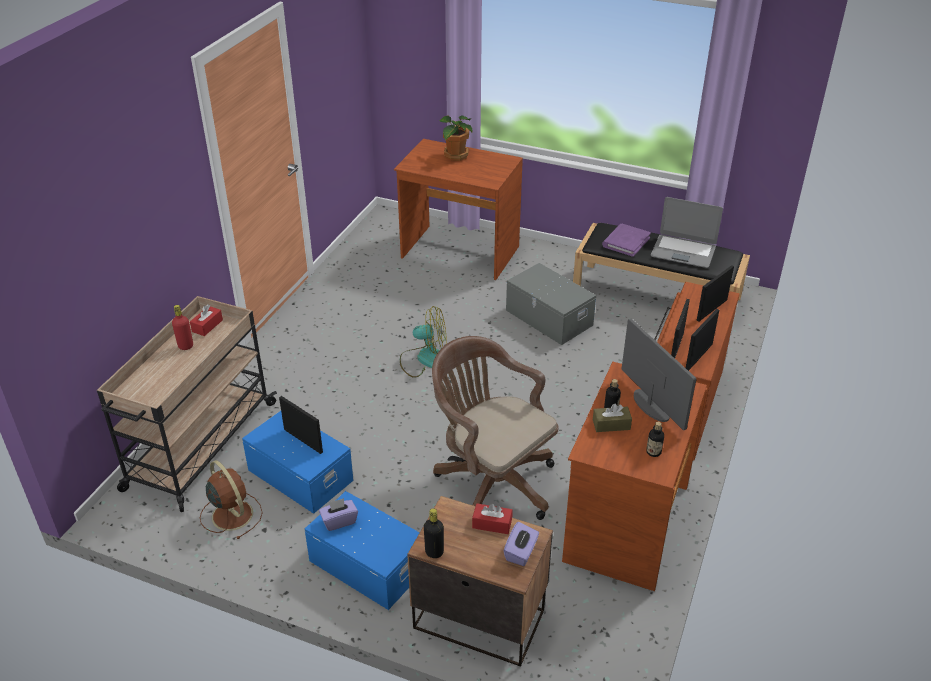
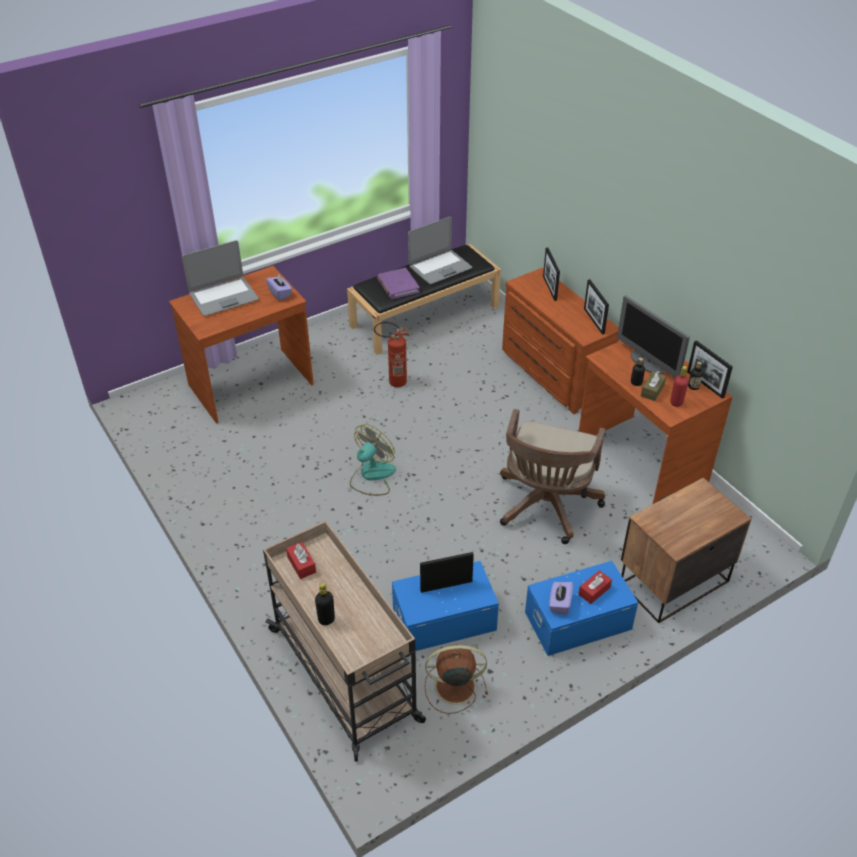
camera: 55 degrees left, 5 degrees up
red bottle [172,305,193,350] -> red bottle moved to [670,366,689,407]
black bottle [424,508,444,558] -> black bottle moved to [315,583,335,625]
brown office chair [432,336,559,520] -> brown office chair turned 60 degrees counterclockwise [500,409,605,544]
potted plant [439,115,473,161] -> laptop [182,240,259,316]
red tissue box [472,504,512,534] -> red tissue box moved to [578,570,612,604]
purple tissue box [504,522,539,566] -> purple tissue box moved to [266,274,292,301]
grey storage box [506,263,596,345] -> fire extinguisher [374,322,410,387]
monitor [622,319,696,430] -> monitor turned 135 degrees counterclockwise [617,296,690,378]
picture frame [671,299,690,358] -> picture frame moved to [687,340,733,399]

